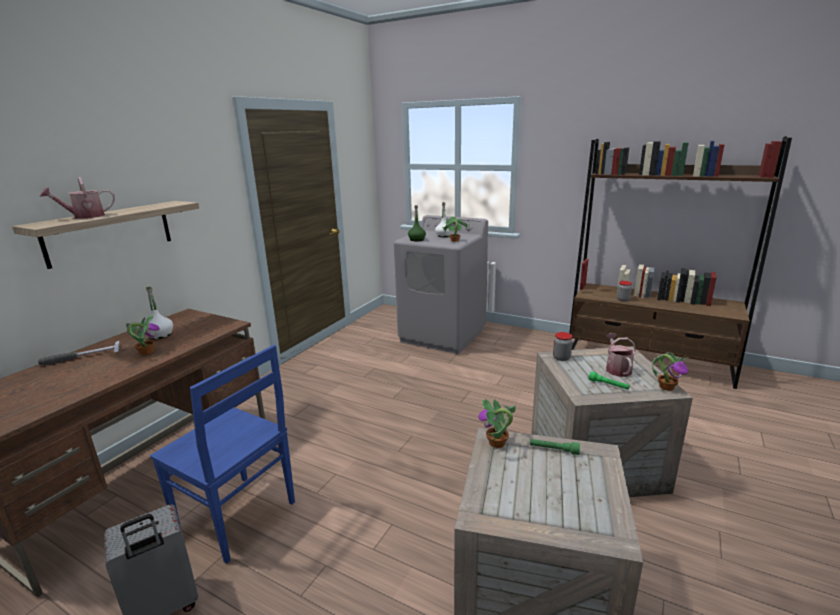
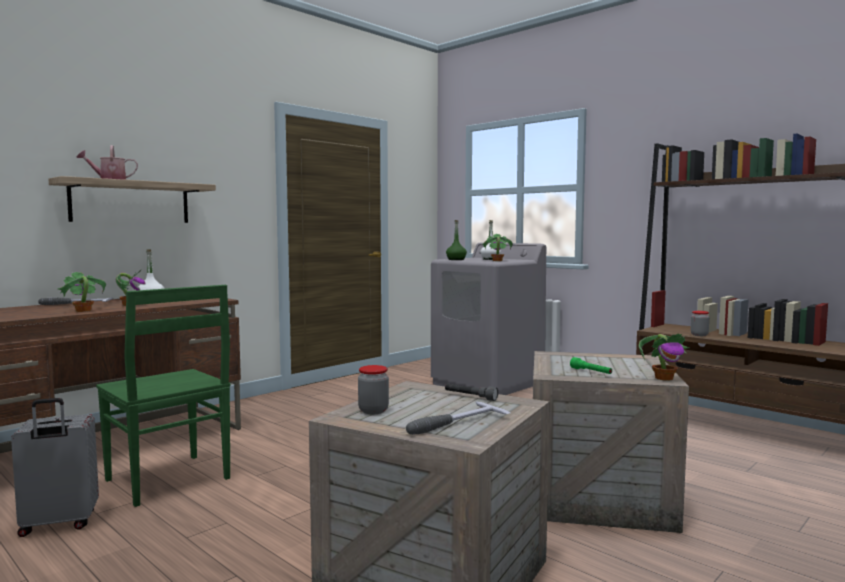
camera: 15 degrees right, 15 degrees down
blue chair [150,345,295,564] -> green chair [96,285,231,507]
potted plant [478,399,516,448] -> potted plant moved to [58,272,106,312]
green flashlight [530,439,580,455] -> grey flashlight [445,384,498,401]
jar [553,332,573,361] -> jar moved to [358,365,389,414]
watering can [606,333,636,377] -> none
none -> hammer [406,401,510,435]

